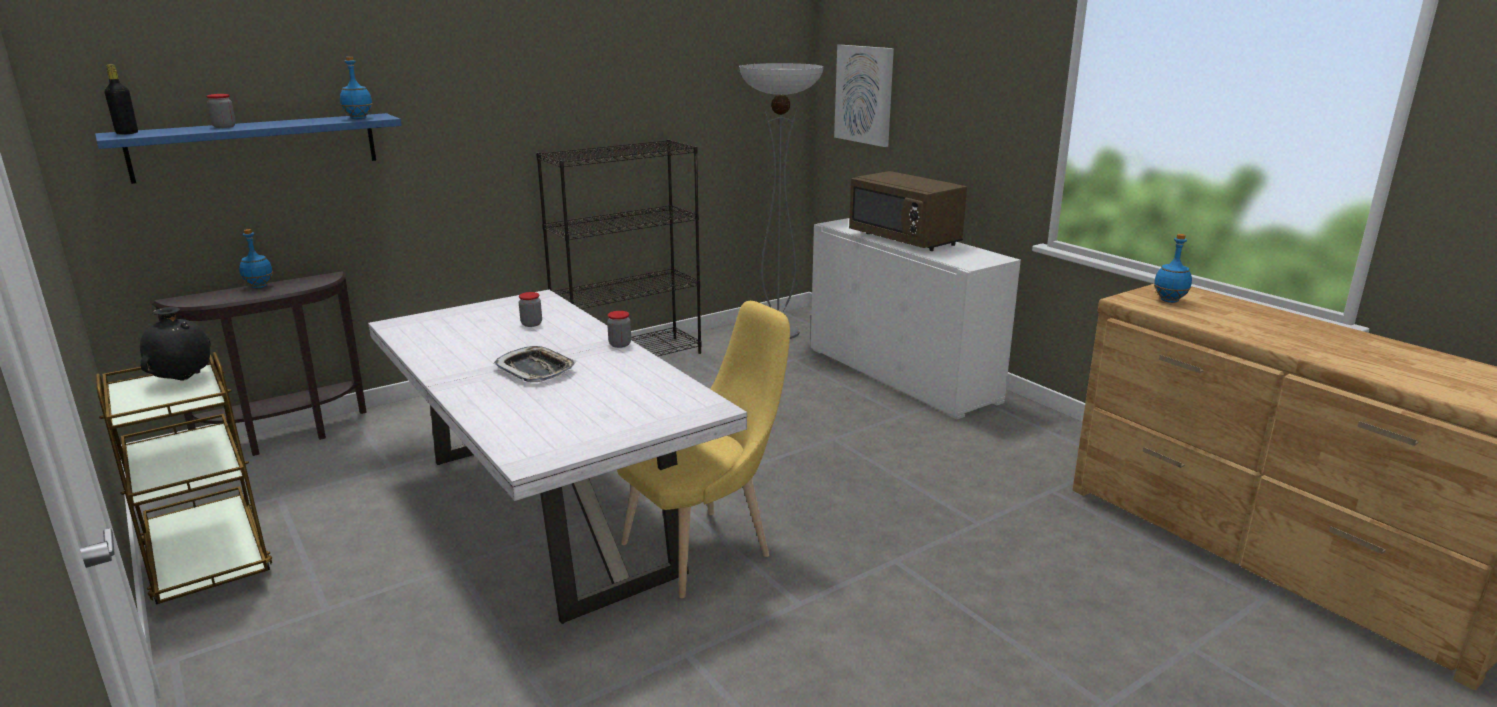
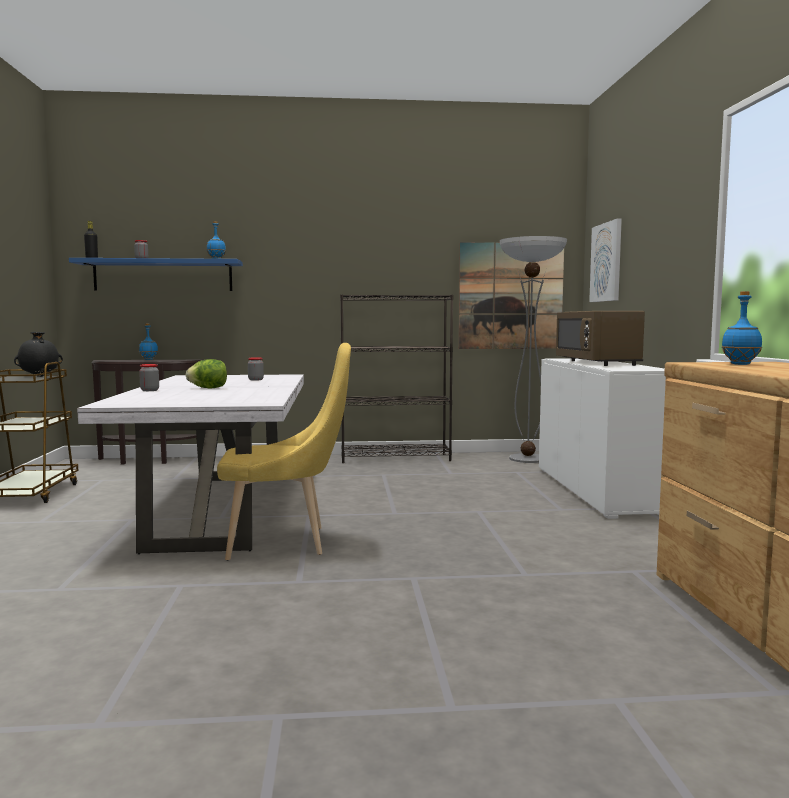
camera: 30 degrees right, 15 degrees down
tray [493,346,577,382] -> lettuce [186,359,227,389]
jar [607,311,631,348] -> jar moved to [139,364,159,391]
none -> picture [459,242,564,349]

